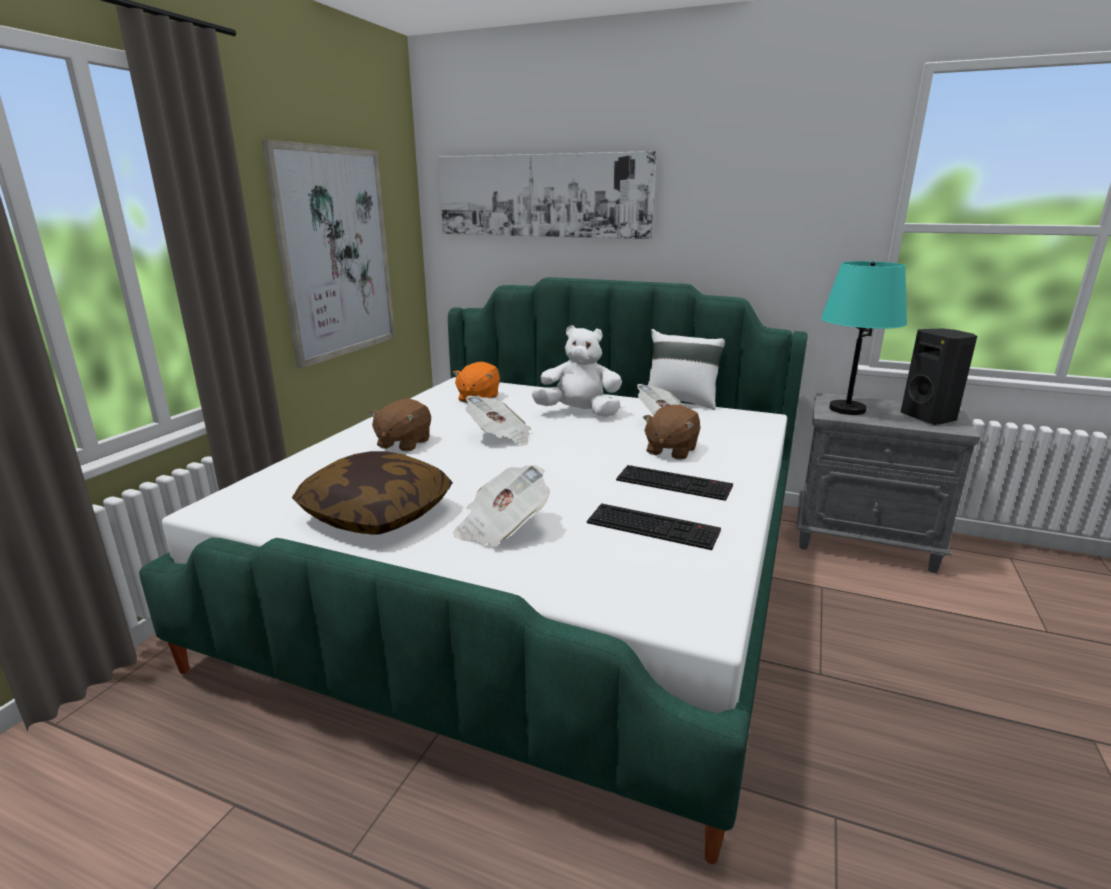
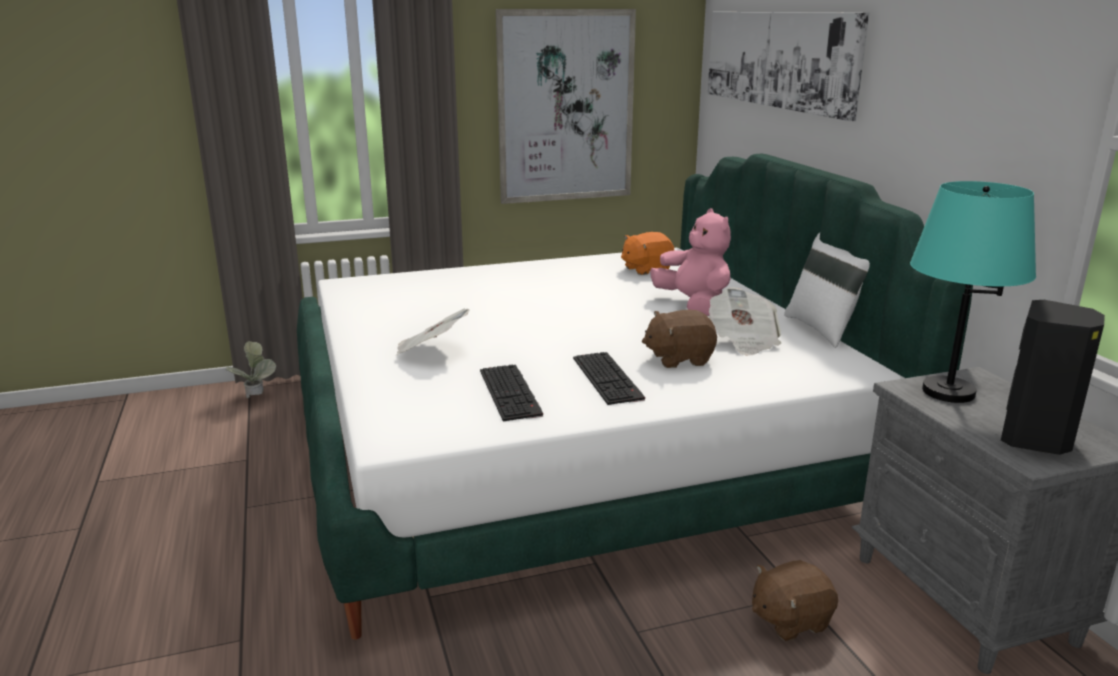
camera: 50 degrees right, 0 degrees up
pillow [292,451,453,534] -> none
brown plush toy [369,398,431,452] -> brown plush toy moved to [752,560,838,641]
newspaper [466,396,531,445] -> none
white plush toy [532,325,622,417] -> pink plush toy [650,209,731,316]
none -> potted plant [226,341,276,398]

